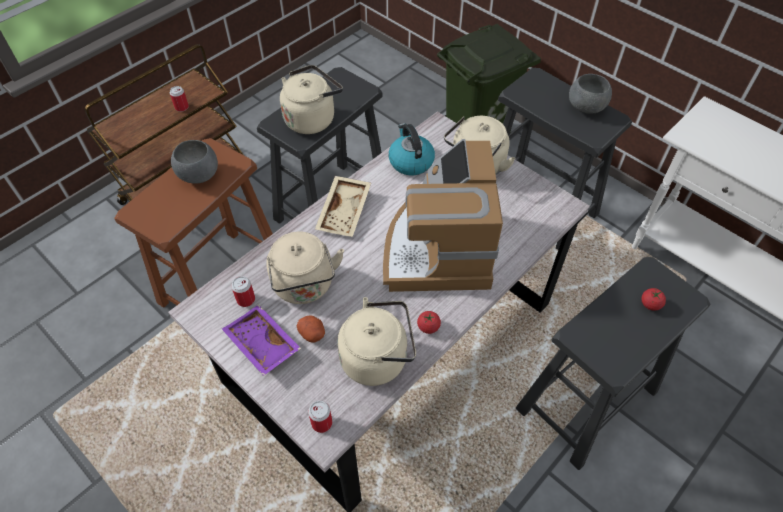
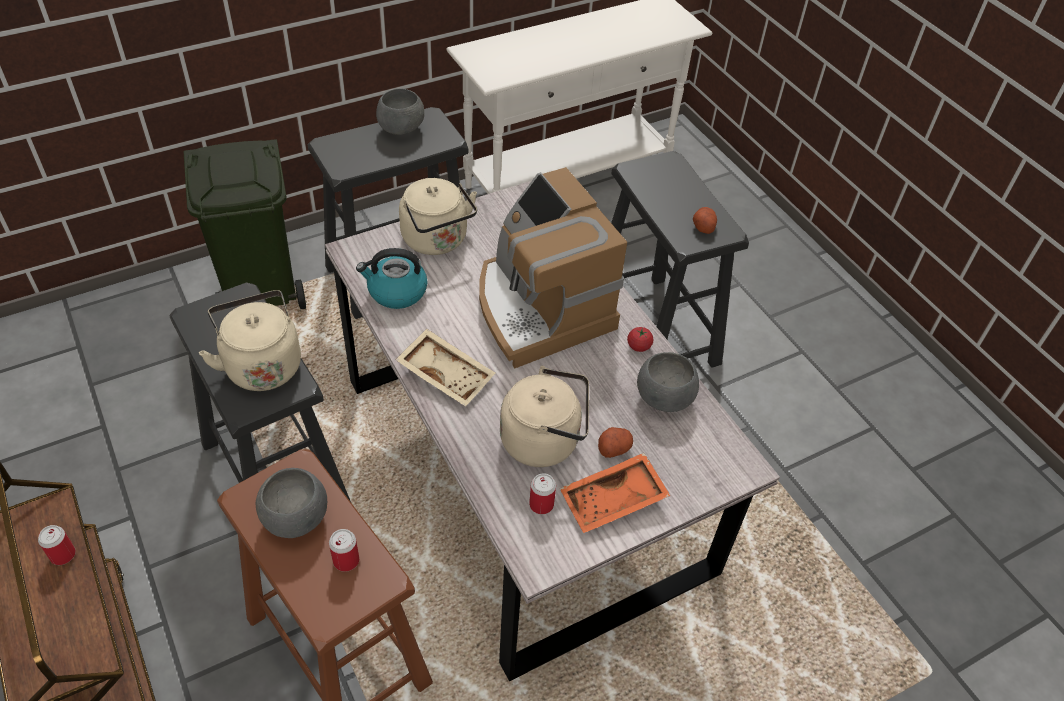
camera: 75 degrees left, 5 degrees down
purple tray [222,305,301,376] -> orange tray [560,453,671,533]
can [308,401,332,433] -> can moved to [329,529,359,572]
beige kettle [337,297,416,386] -> grey bowl [637,352,699,412]
coffee machine [383,139,503,292] -> coffee machine turned 45 degrees clockwise [479,167,627,369]
tomato [641,288,666,310] -> none
none -> potato [693,207,717,234]

